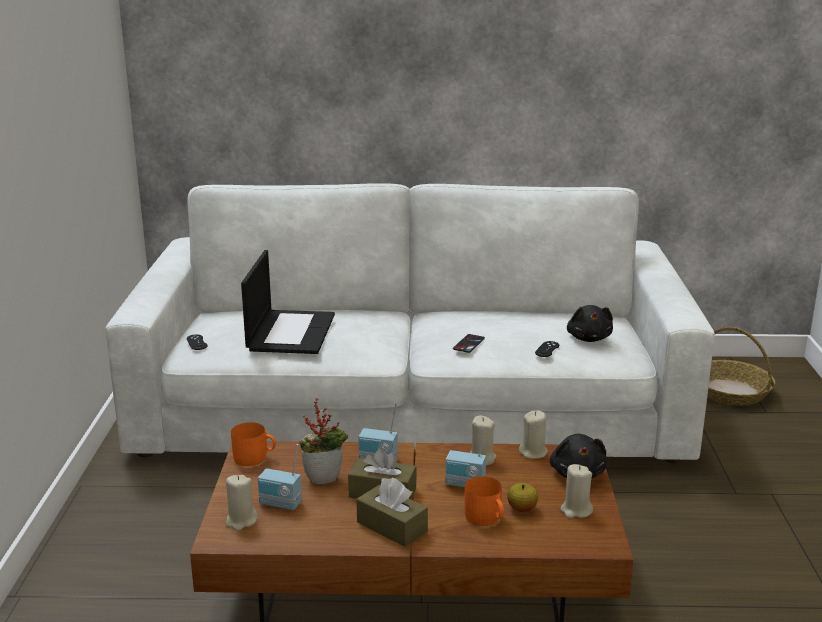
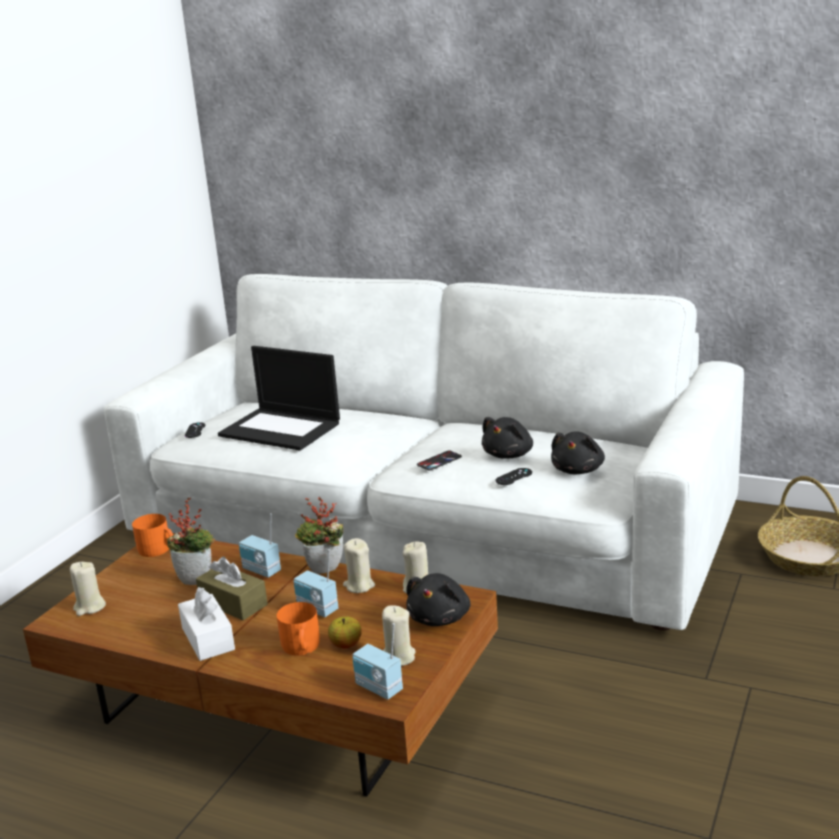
camera: 25 degrees right, 0 degrees up
laptop [241,250,335,354] -> laptop turned 90 degrees clockwise [218,346,340,450]
radio [258,444,302,510] -> radio moved to [352,623,403,700]
brown tissue box [356,478,428,547] -> white tissue box [178,587,235,661]
none -> potted plant [295,497,343,574]
none -> black plush toy [482,417,533,459]

